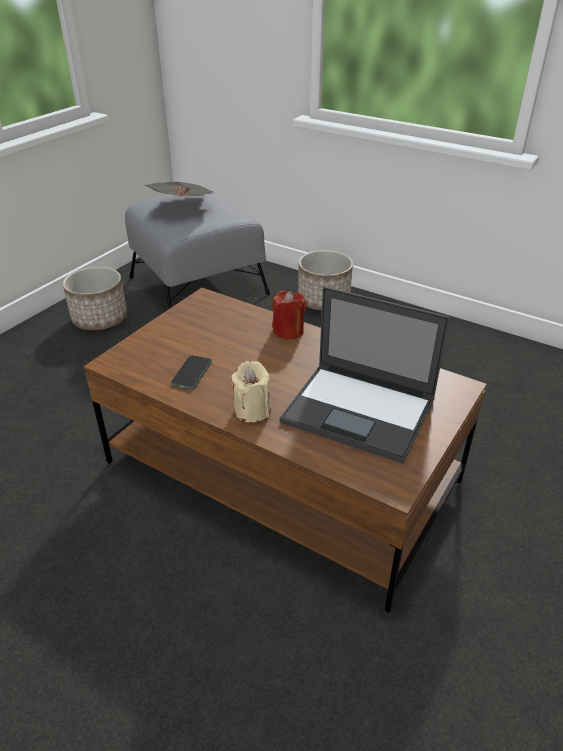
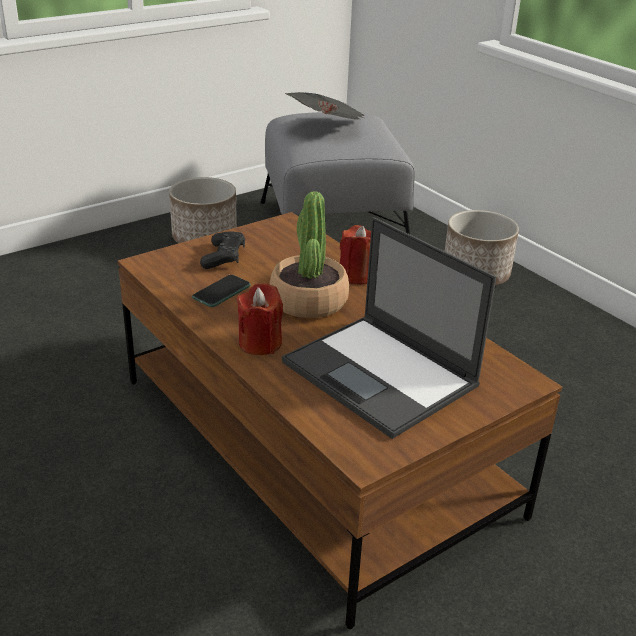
camera: 20 degrees right, 5 degrees down
beige candle [231,361,271,423] -> red candle [237,283,283,355]
none -> black game controller [200,231,245,269]
none -> potted plant [269,191,349,318]

